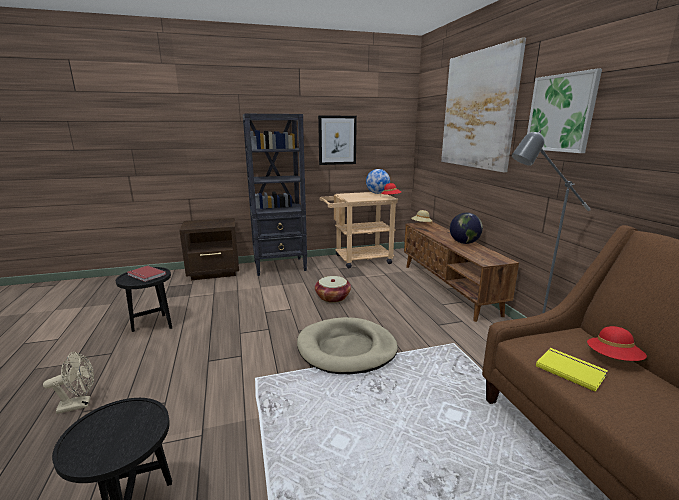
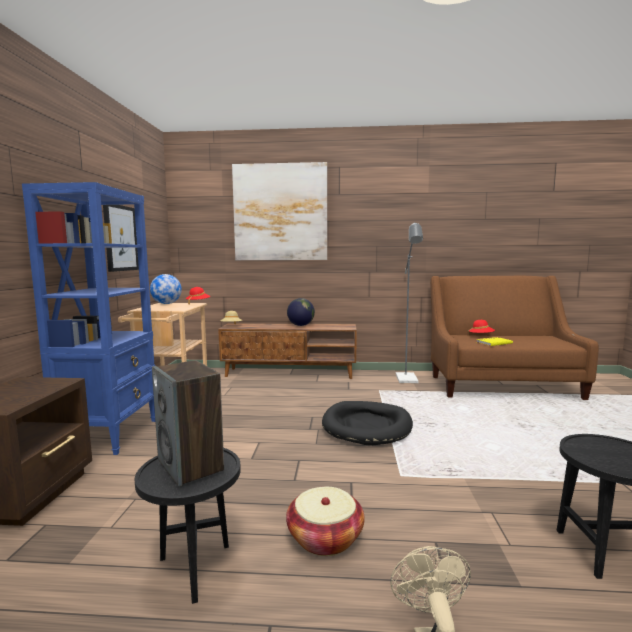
camera: 70 degrees left, 10 degrees down
red book [127,266,166,282] -> speaker [152,360,224,487]
black bookcase [243,114,307,276] -> blue bookcase [22,182,155,455]
beige dog bed [297,317,398,374] -> black dog bed [322,401,413,445]
basket [315,276,351,303] -> basket moved to [286,487,365,556]
picture [527,68,602,153] -> none

